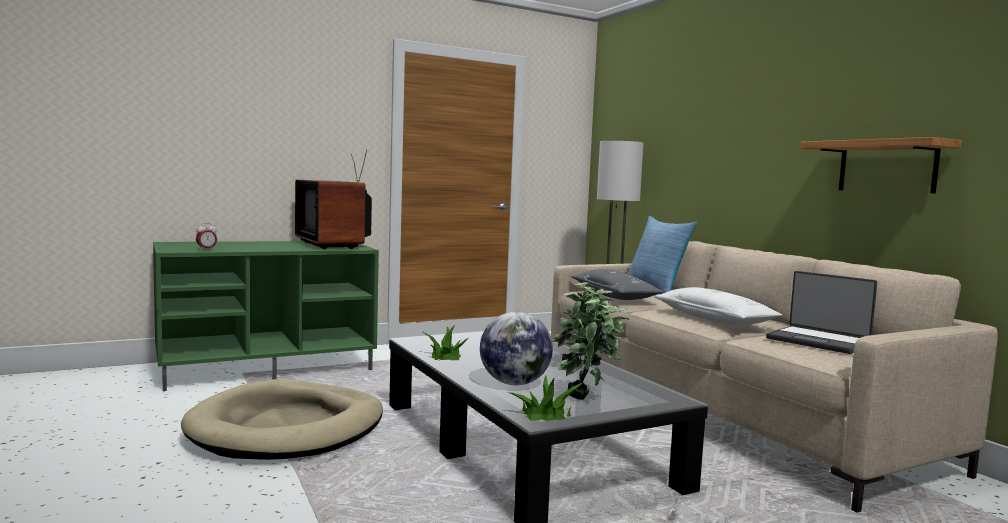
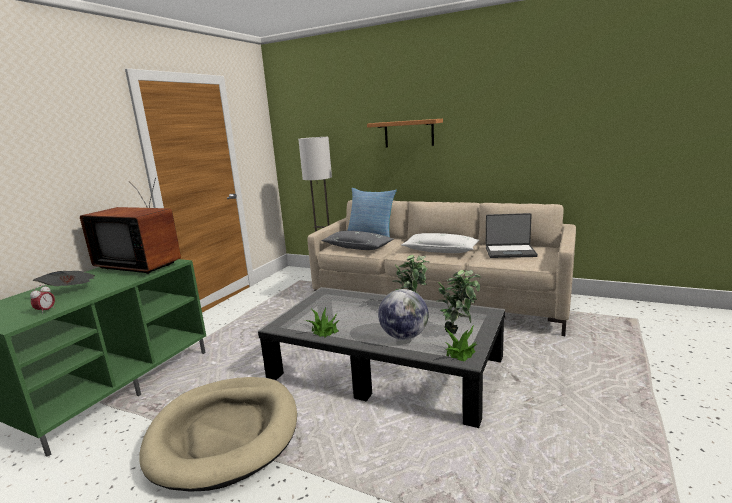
camera: 35 degrees left, 10 degrees up
shelf [800,137,962,193] -> shelf moved to [367,119,443,147]
none -> newspaper [33,271,95,286]

